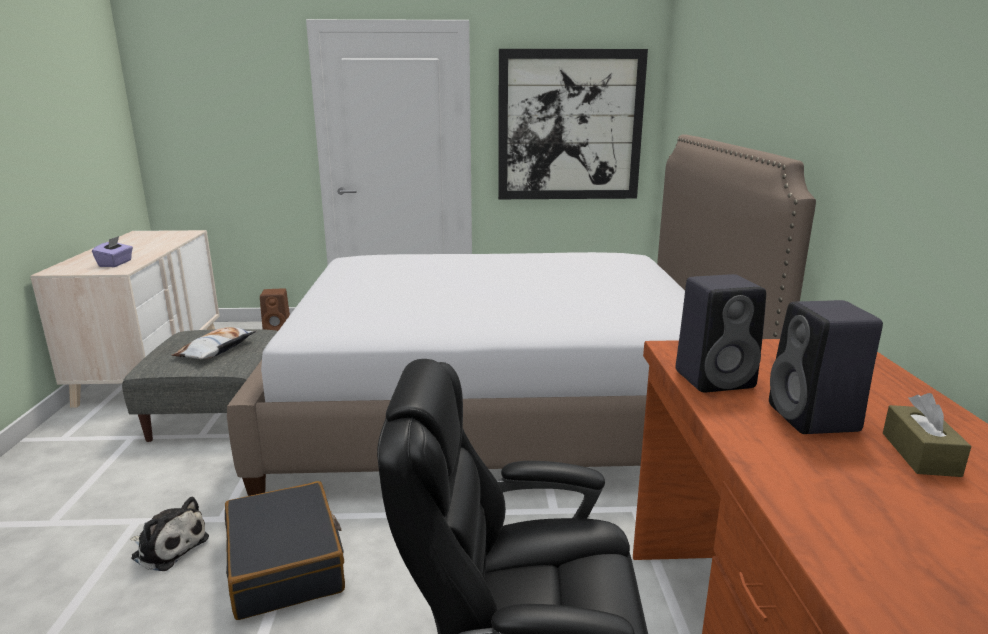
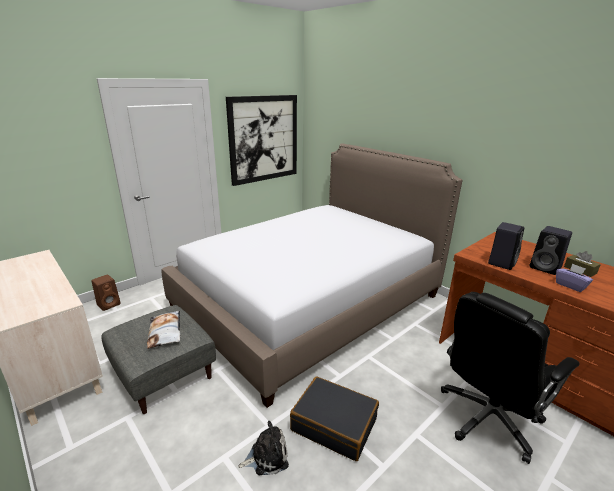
camera: 40 degrees left, 5 degrees up
purple tissue box [92,236,133,267] -> purple tissue box moved to [556,264,593,292]

